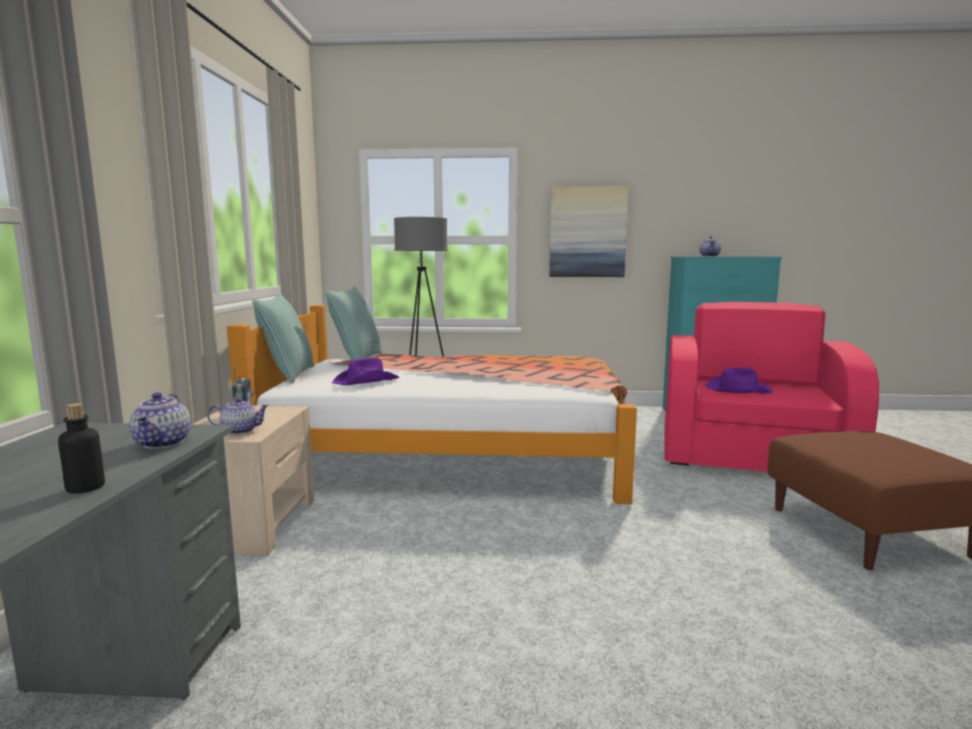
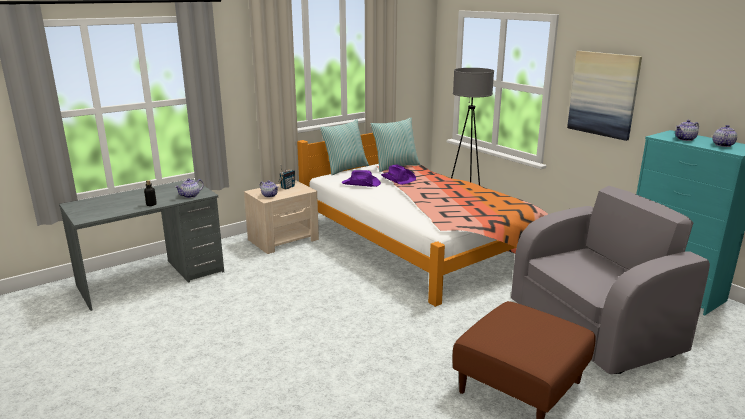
camera: 50 degrees right, 10 degrees up
pink armchair [664,302,879,472] -> grey armchair [511,186,710,374]
purple hat [705,368,773,394] -> purple hat moved to [381,165,416,185]
none -> teapot [713,125,737,147]

